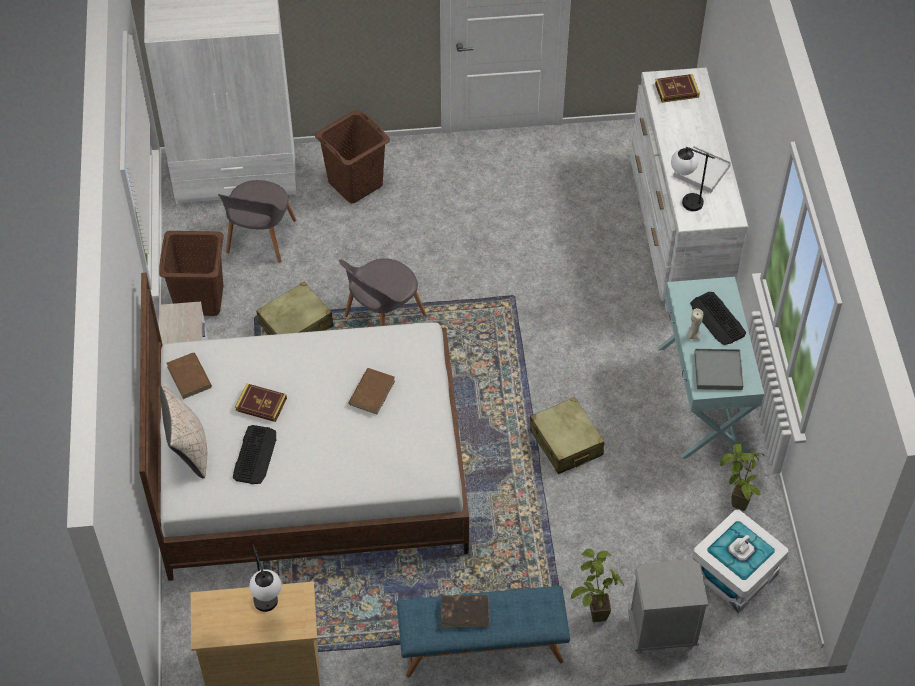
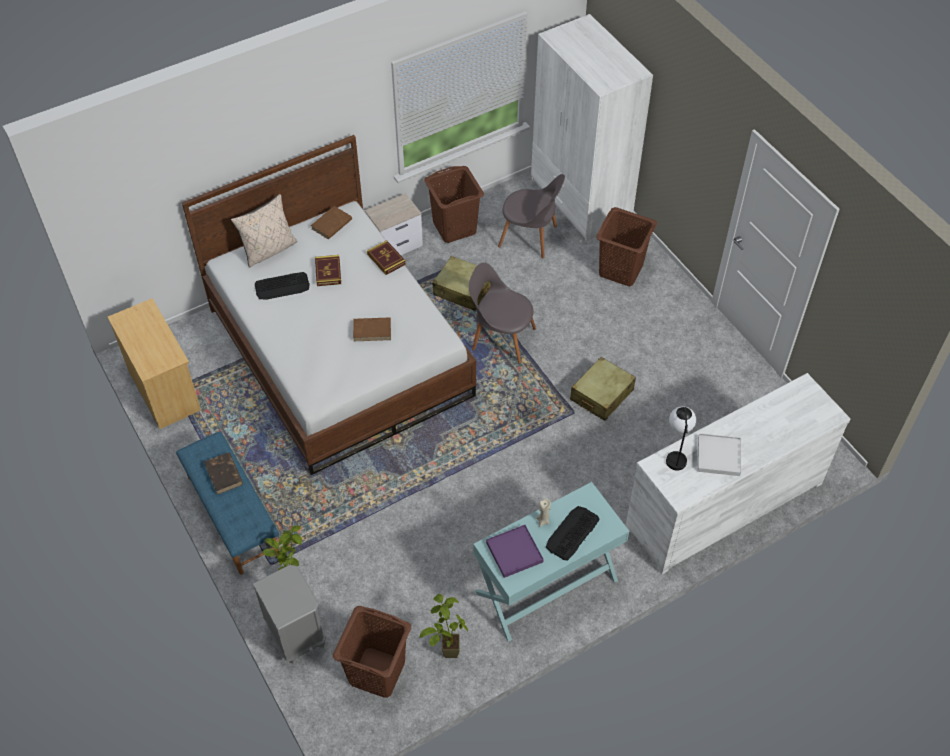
camera: 65 degrees right, 0 degrees up
grey chair [218,180,296,263] -> grey chair turned 150 degrees counterclockwise [498,174,565,258]
table lamp [250,544,281,612] -> none
beige suitcase [530,397,605,474] -> beige suitcase moved to [570,357,636,421]
book [655,74,700,103] -> book moved to [367,240,406,275]
white storage box [693,510,788,613] -> brown laundry basket [333,606,411,698]
grey tray [694,349,743,390] -> purple tray [486,525,544,578]

